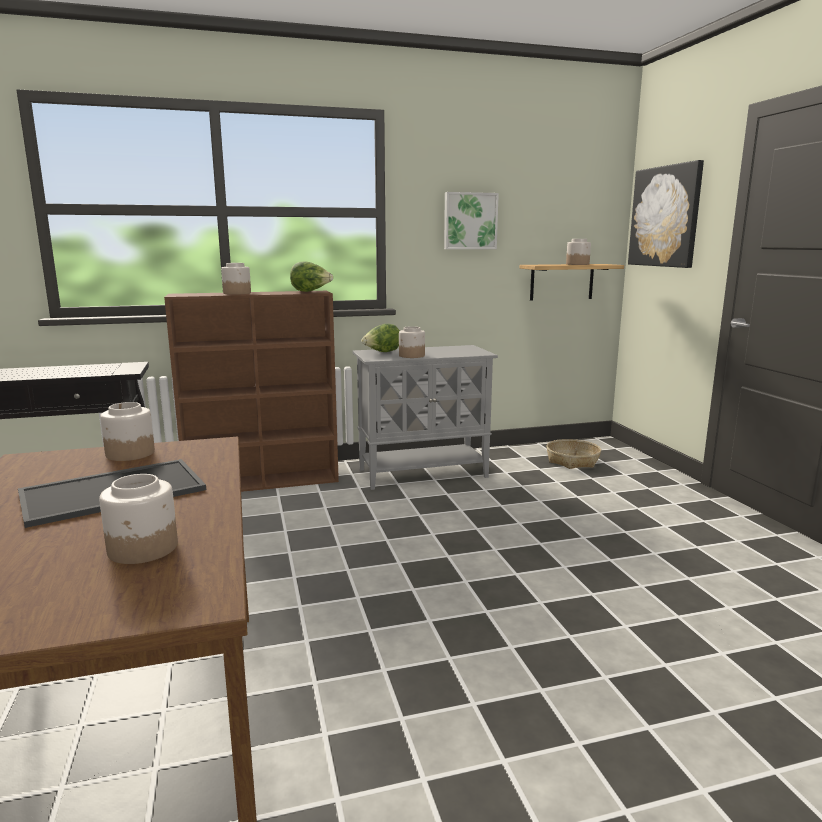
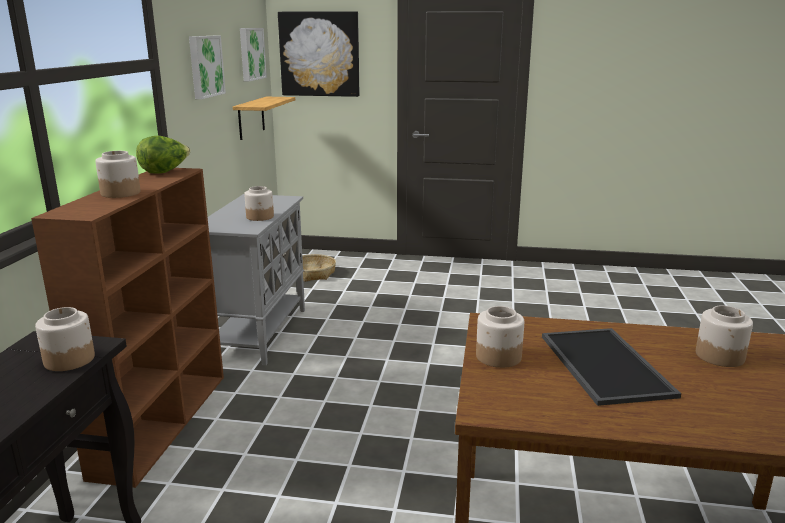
camera: 65 degrees left, 5 degrees up
lettuce [361,324,400,352] -> none
jar [566,239,591,265] -> jar moved to [35,307,95,371]
none -> picture [240,28,267,81]

